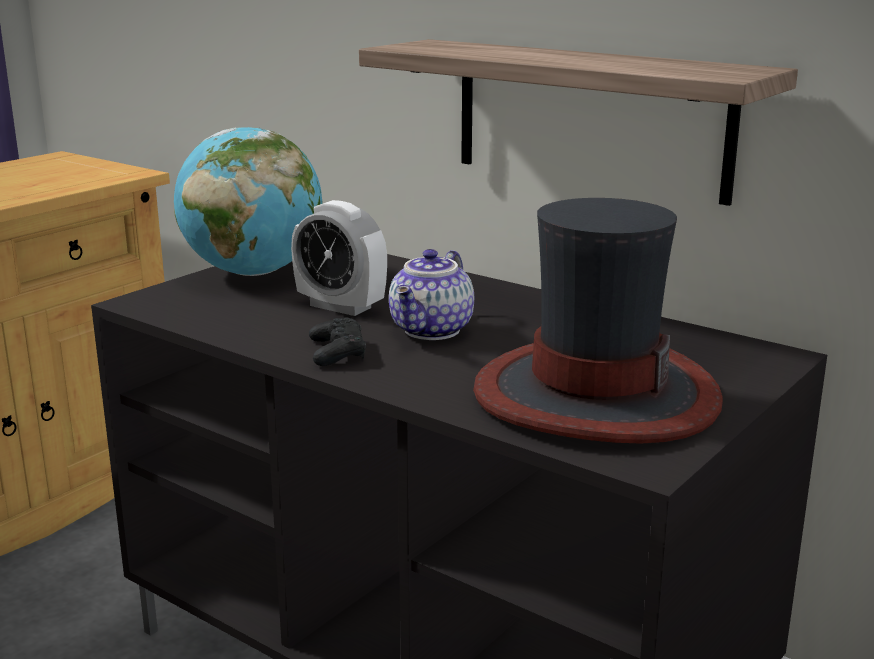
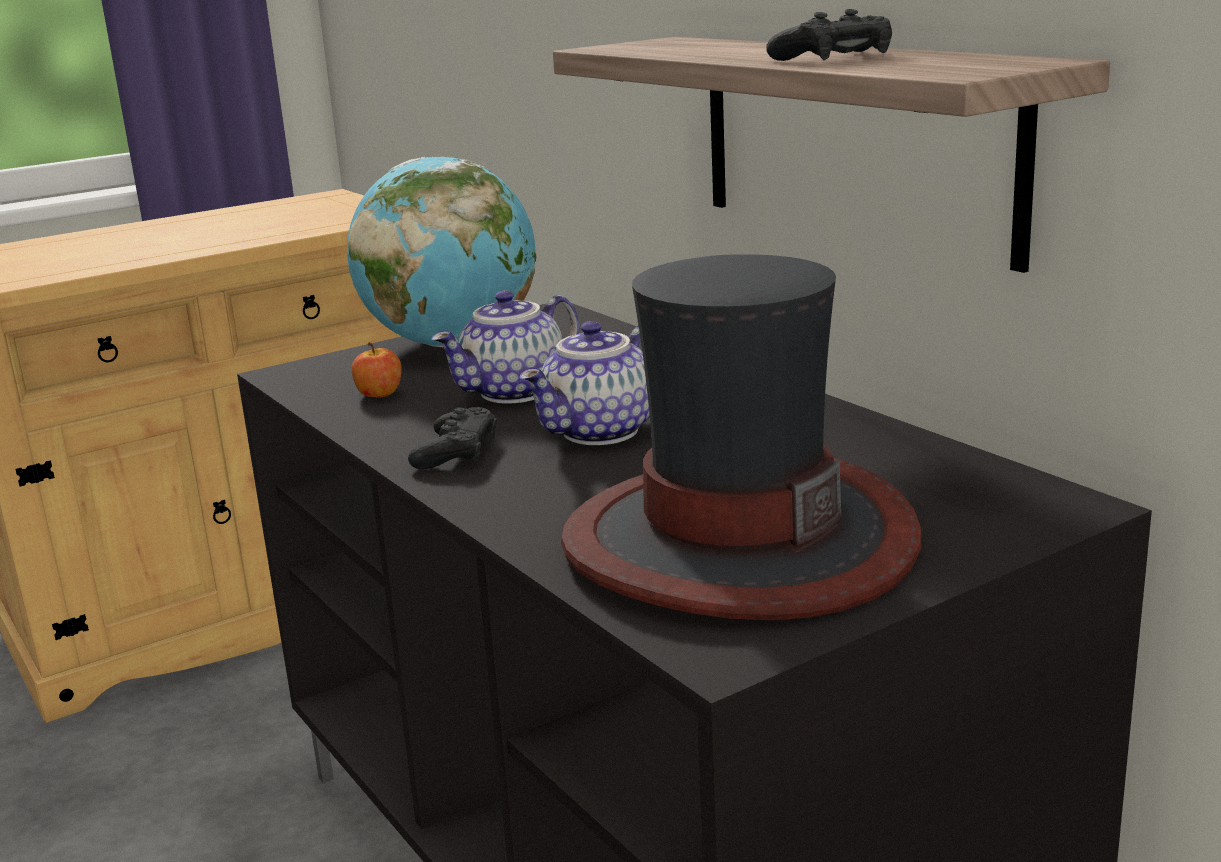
camera: 20 degrees right, 0 degrees up
alarm clock [291,200,387,316] -> teapot [432,290,580,404]
none -> apple [351,342,402,397]
none -> black game controller [766,9,892,61]

